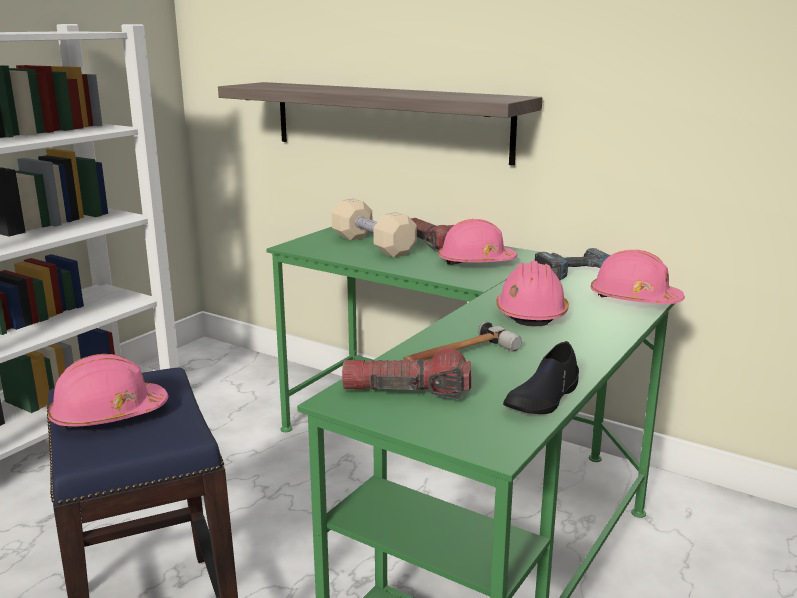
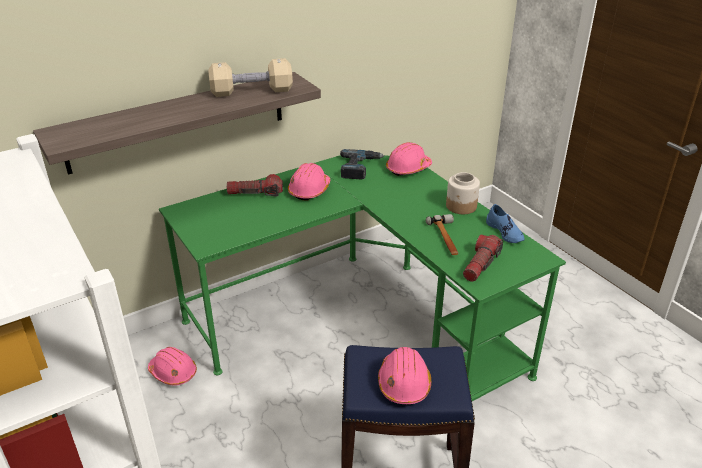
camera: 65 degrees left, 15 degrees up
beige dumbbell [332,198,417,257] -> beige dumbbell moved to [208,58,293,97]
pink hard hat [496,261,569,327] -> pink hard hat moved to [148,347,197,385]
black shoe [503,341,579,414] -> blue shoe [486,204,525,243]
none -> jar [446,172,480,214]

